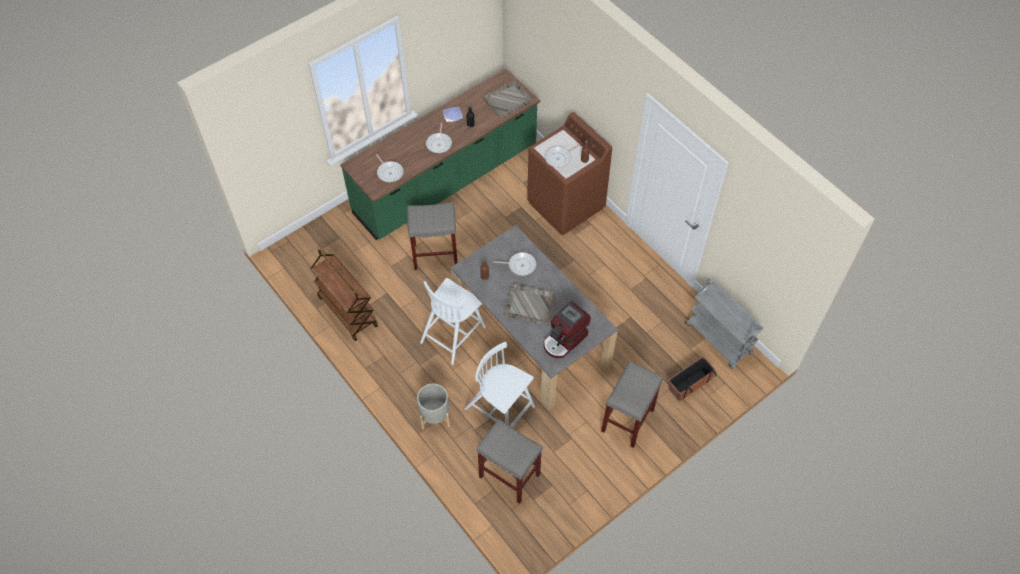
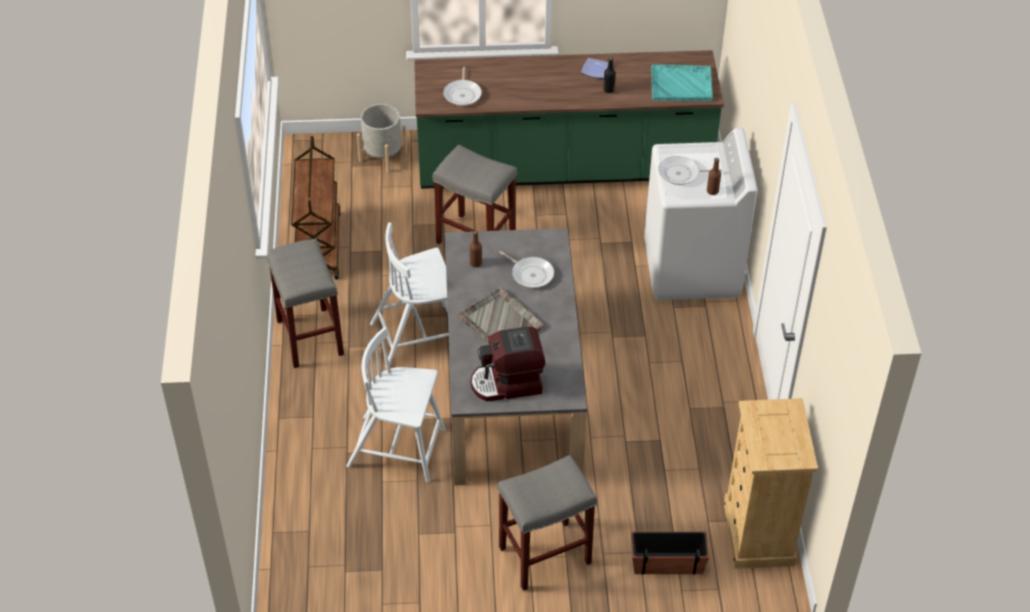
camera: 35 degrees right, 10 degrees down
grey planter [417,383,450,429] -> grey planter moved to [357,104,407,173]
frying pan [426,122,452,153] -> none
white chair [464,342,535,428] -> white chair turned 60 degrees counterclockwise [347,327,445,482]
grey stool [477,419,543,504] -> grey stool moved to [267,238,344,368]
grey tray [482,80,533,118] -> turquoise tray [651,64,713,101]
brown washing machine [527,112,612,235] -> white washing machine [644,128,758,300]
grey cart [685,278,763,369] -> beige dresser [723,398,818,569]

